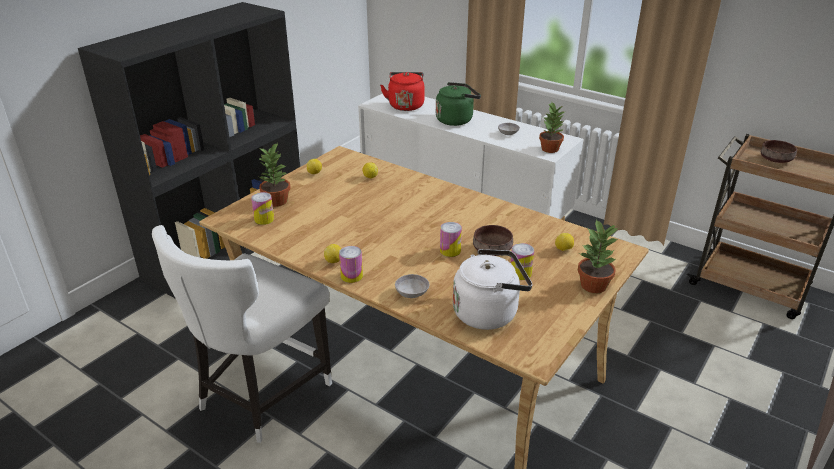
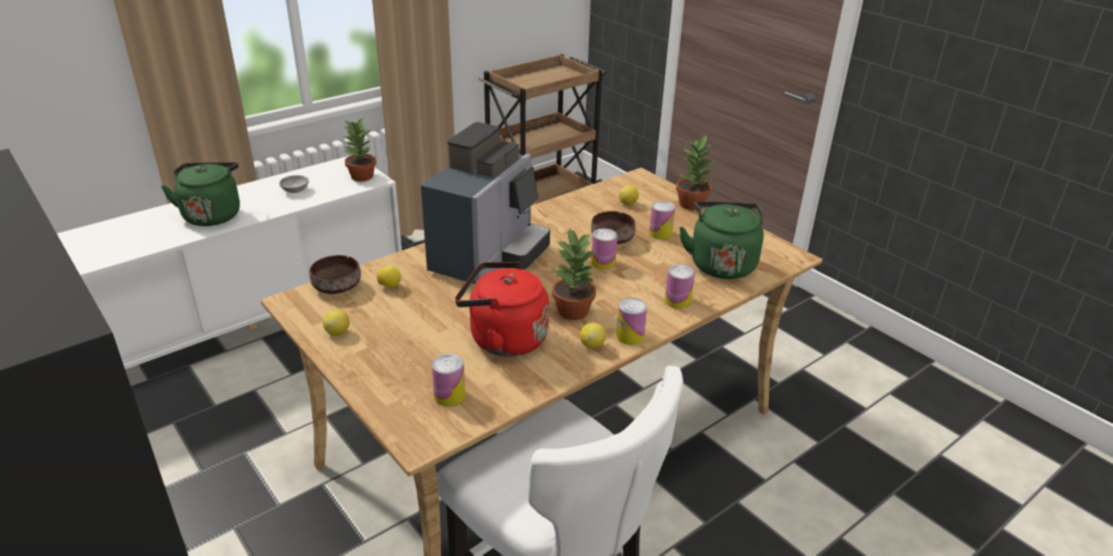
camera: 75 degrees left, 0 degrees up
potted plant [259,142,291,207] -> potted plant moved to [552,228,596,320]
red kettle [380,72,425,111] -> red kettle moved to [455,262,549,357]
grey bowl [395,274,430,298] -> can [665,265,695,309]
white kettle [453,249,533,330] -> green kettle [679,201,764,279]
brown bowl [761,140,797,163] -> brown bowl moved to [309,255,361,294]
none -> coffee machine [421,122,550,285]

